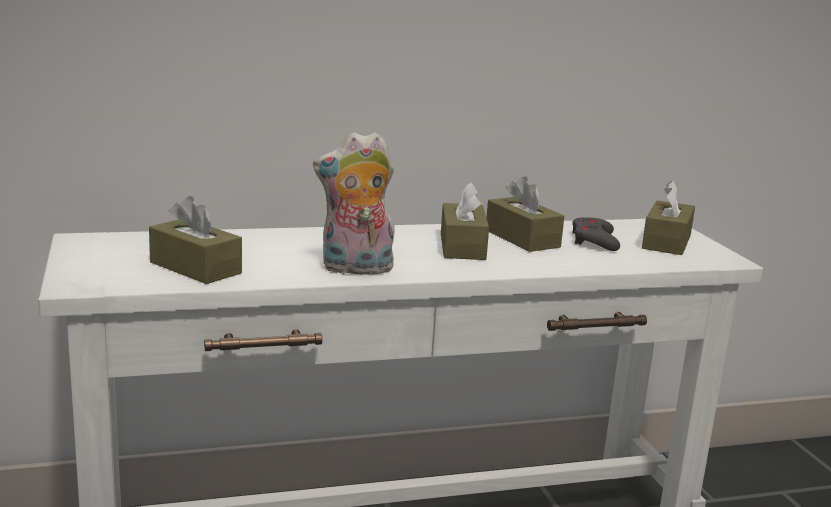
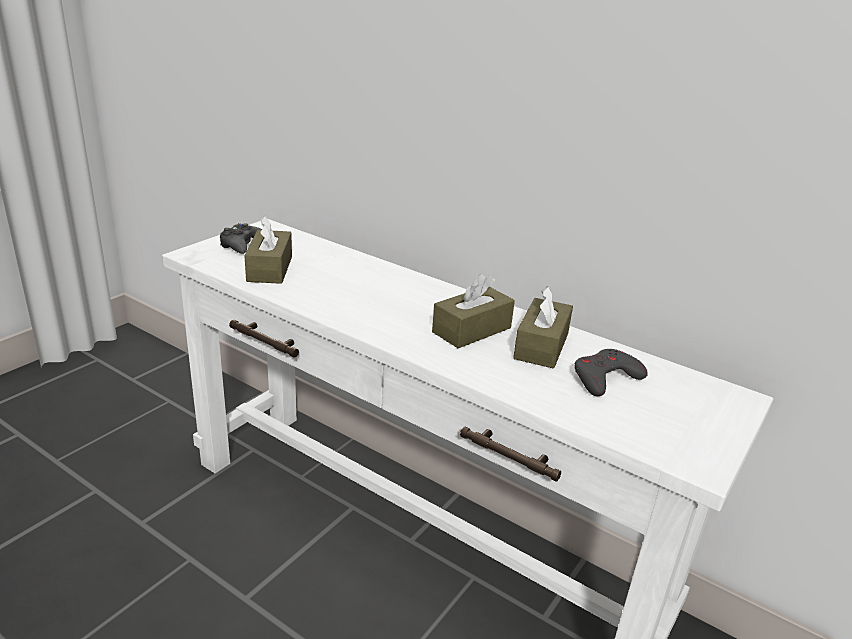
camera: 50 degrees right, 10 degrees up
plush toy [313,132,395,275] -> none
brown tissue box [642,180,695,255] -> none
none -> black game controller [220,223,262,254]

